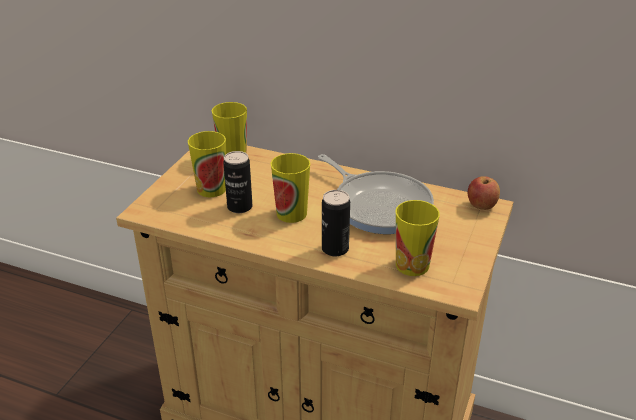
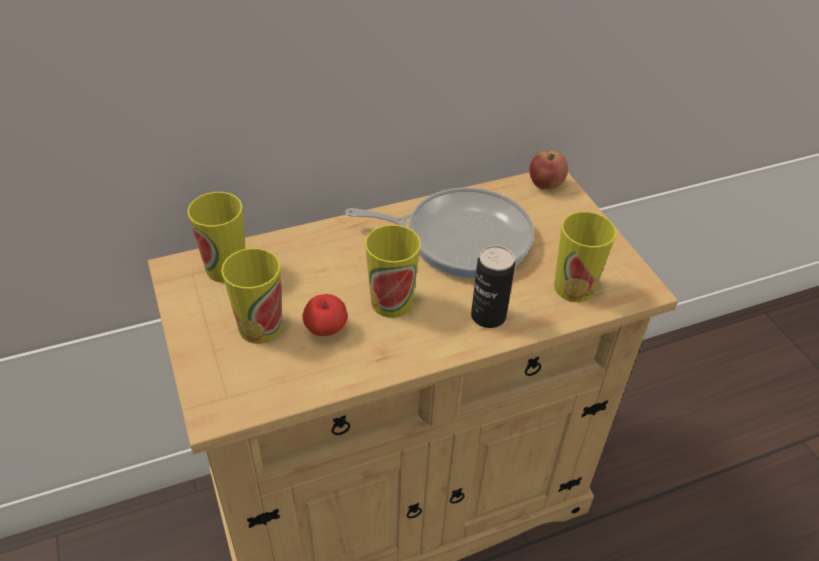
camera: 45 degrees left, 10 degrees up
can [223,151,252,213] -> apple [302,294,348,336]

